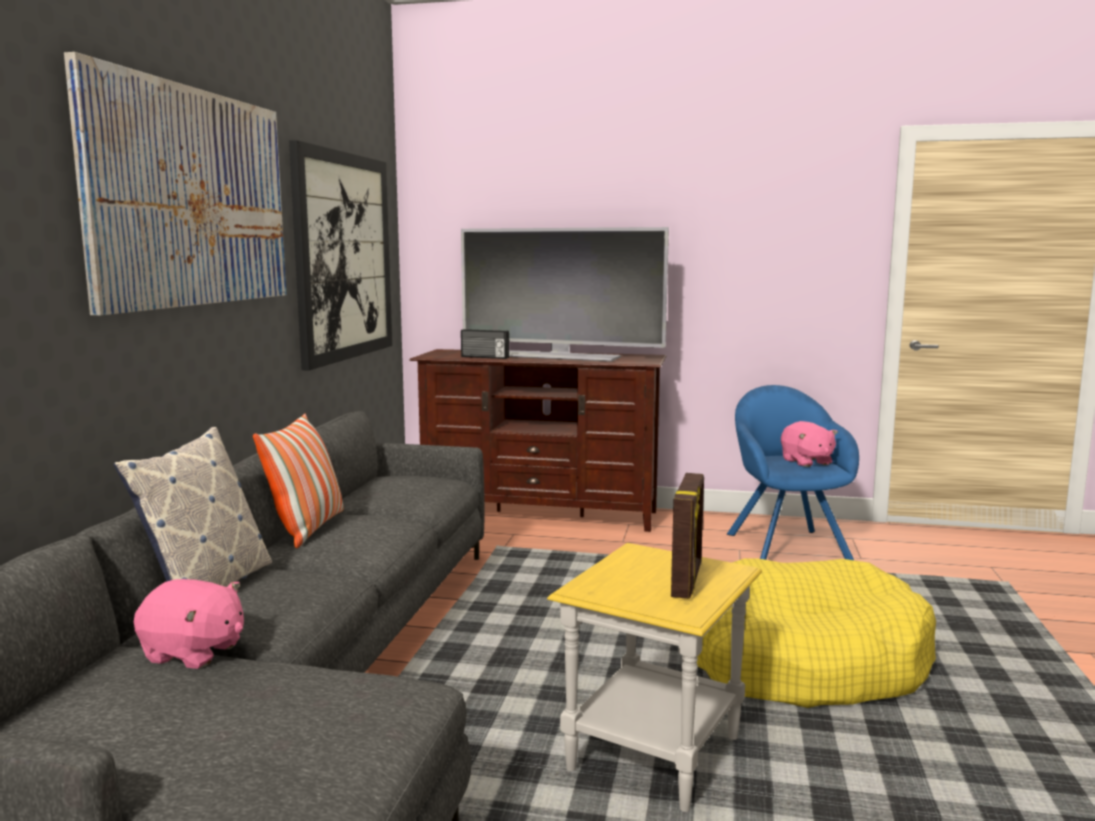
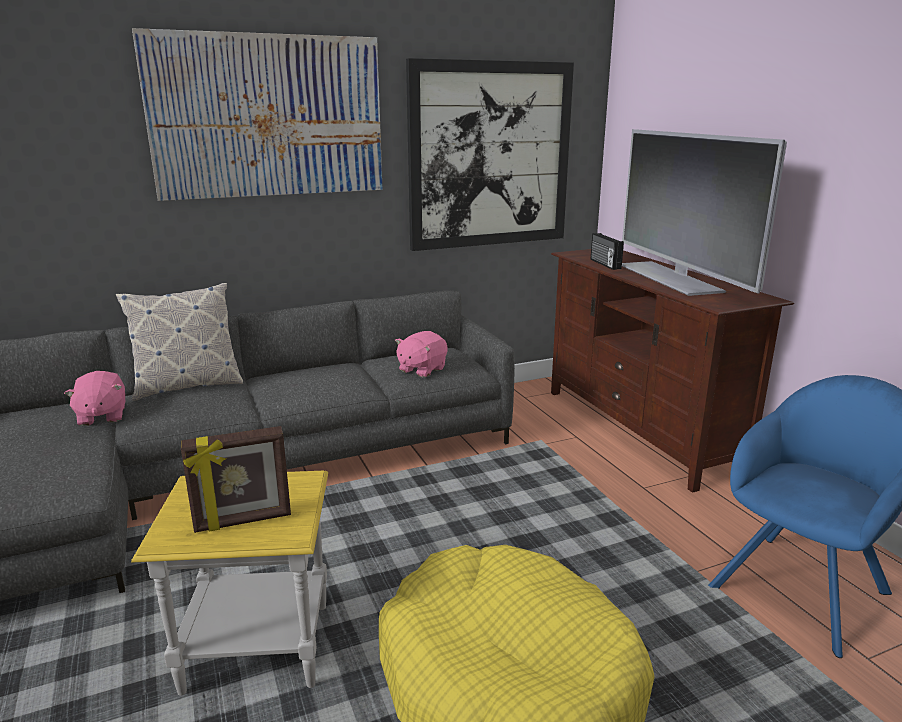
camera: 55 degrees right, 10 degrees up
pillow [253,414,344,548] -> none
pink plush toy [781,421,838,467] -> pink plush toy moved to [395,331,448,377]

